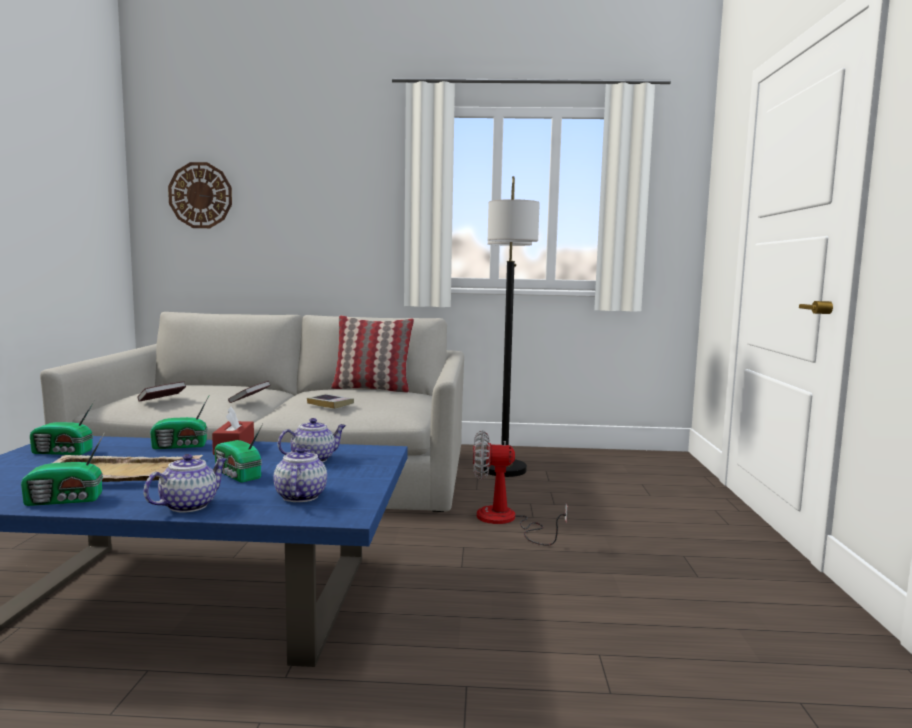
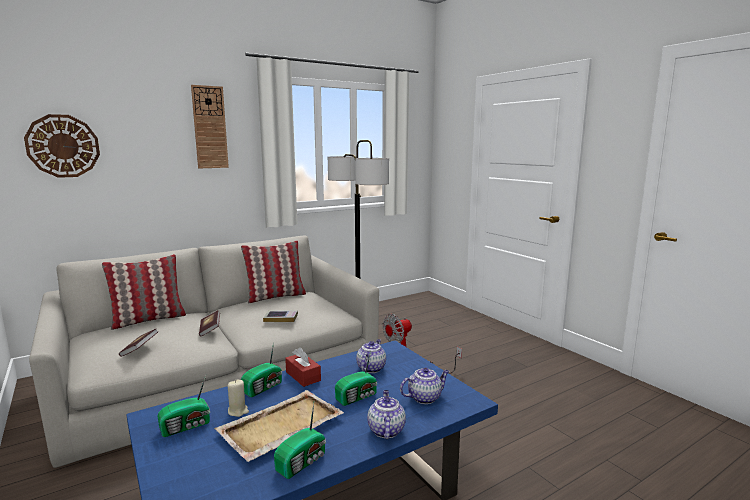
camera: 35 degrees left, 5 degrees up
radio [215,424,263,483] -> radio turned 45 degrees counterclockwise [335,351,377,406]
teapot [273,447,327,502] -> teapot turned 105 degrees clockwise [400,368,449,404]
none -> pillow [102,254,186,330]
none -> wall clock [191,85,229,168]
none -> beige candle [228,379,249,417]

